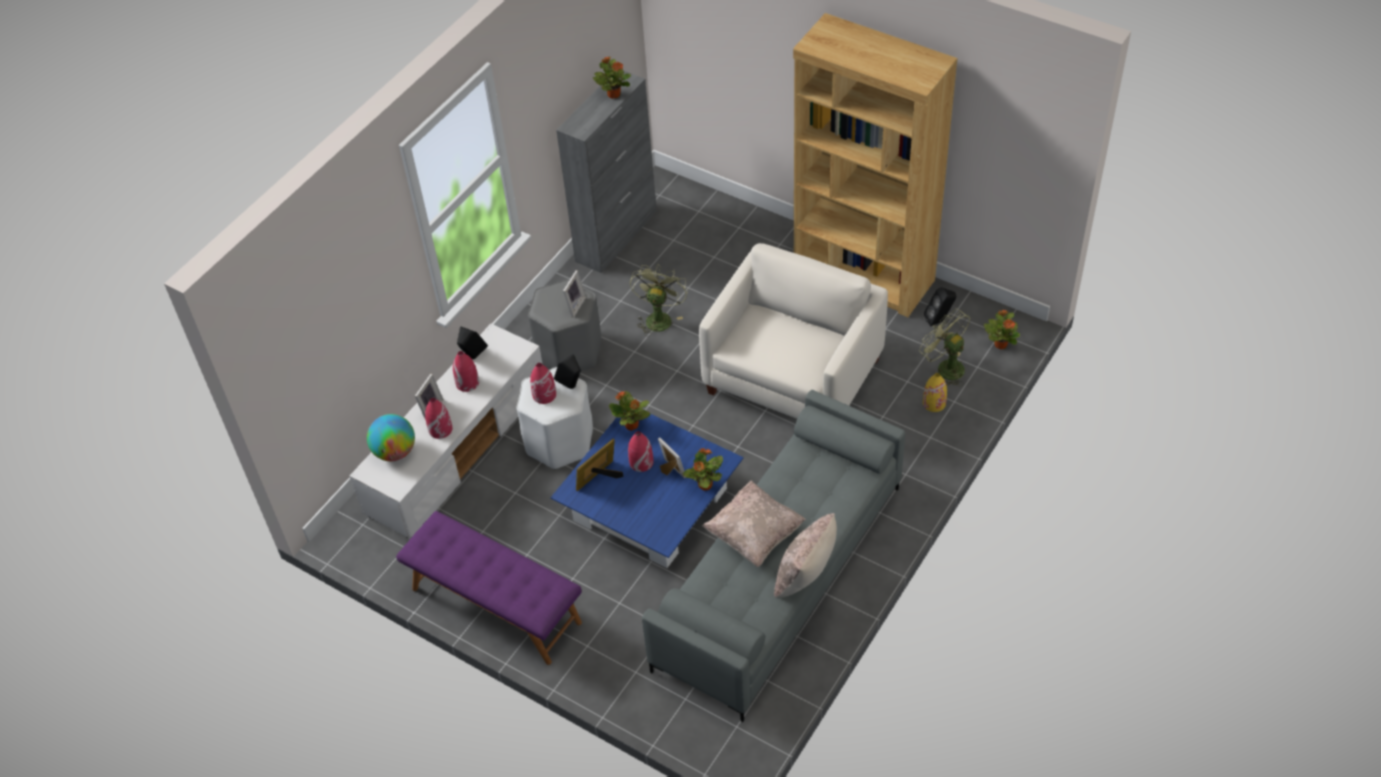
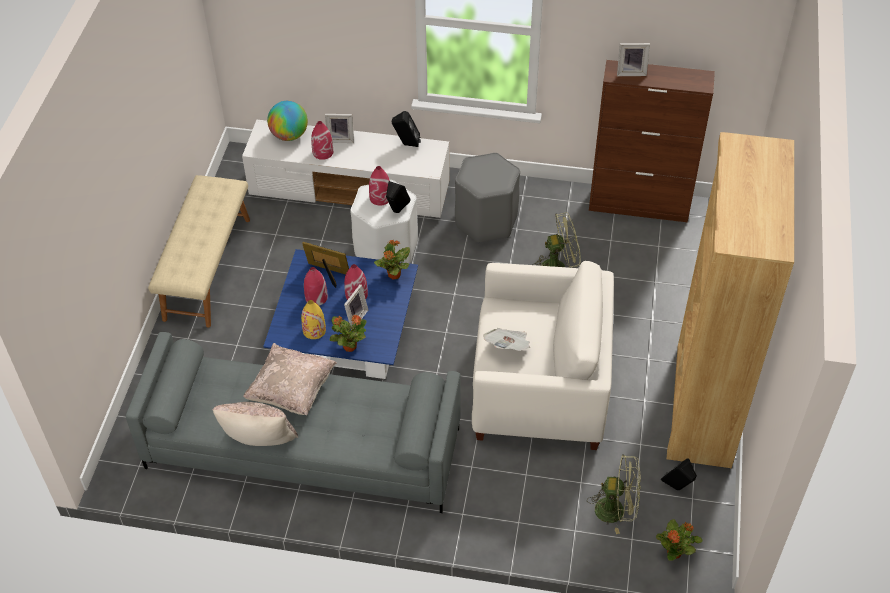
camera: 65 degrees right, 0 degrees up
purple bench [396,511,582,665] -> beige bench [148,175,250,328]
red vase [453,351,479,392] -> red vase moved to [304,267,328,306]
grey cabinet [556,71,657,273] -> brown cabinet [589,60,715,222]
picture frame [563,270,586,318] -> picture frame moved to [617,43,650,76]
potted plant [593,56,631,99] -> none
green fan [919,309,970,386] -> green fan turned 75 degrees clockwise [587,454,641,534]
yellow vase [923,373,947,412] -> yellow vase moved to [301,300,326,339]
none -> newspaper [483,328,530,351]

